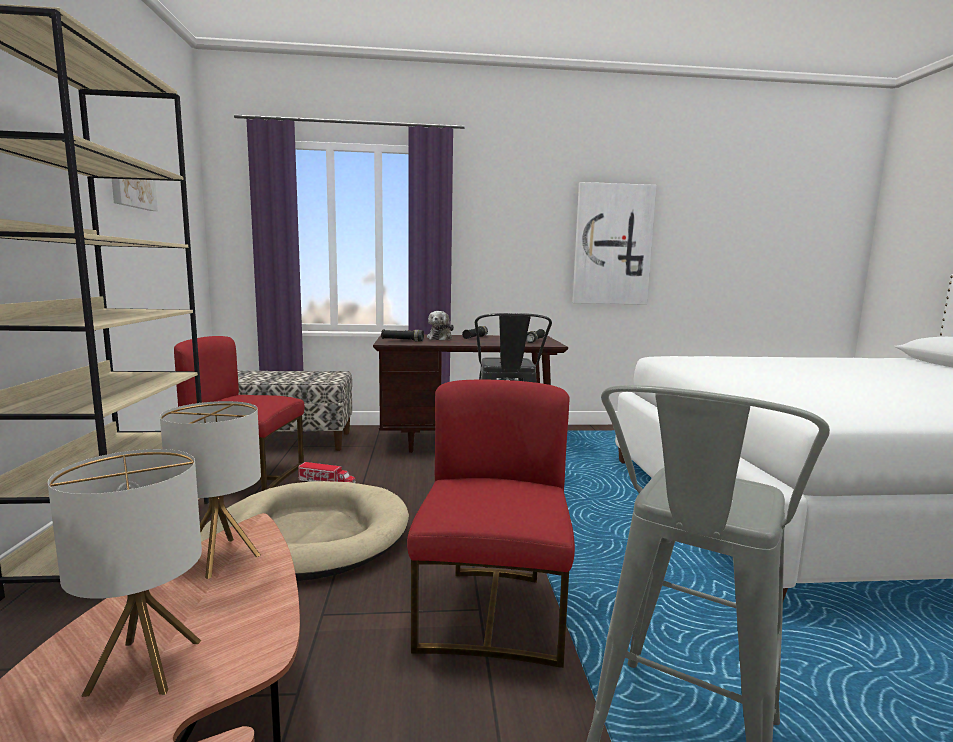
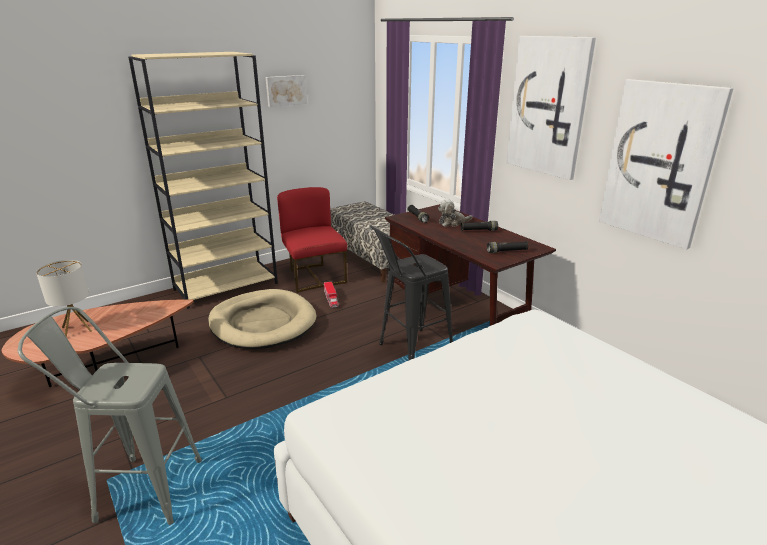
camera: 60 degrees right, 15 degrees up
table lamp [160,401,261,579] -> none
red chair [407,380,575,668] -> none
none -> picture [506,36,596,180]

